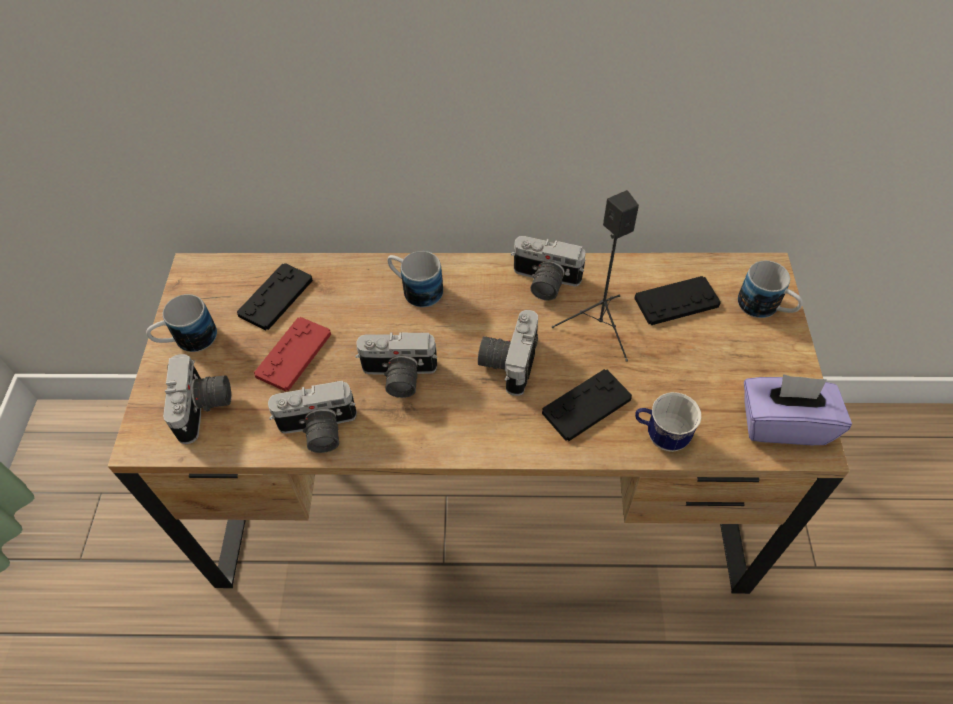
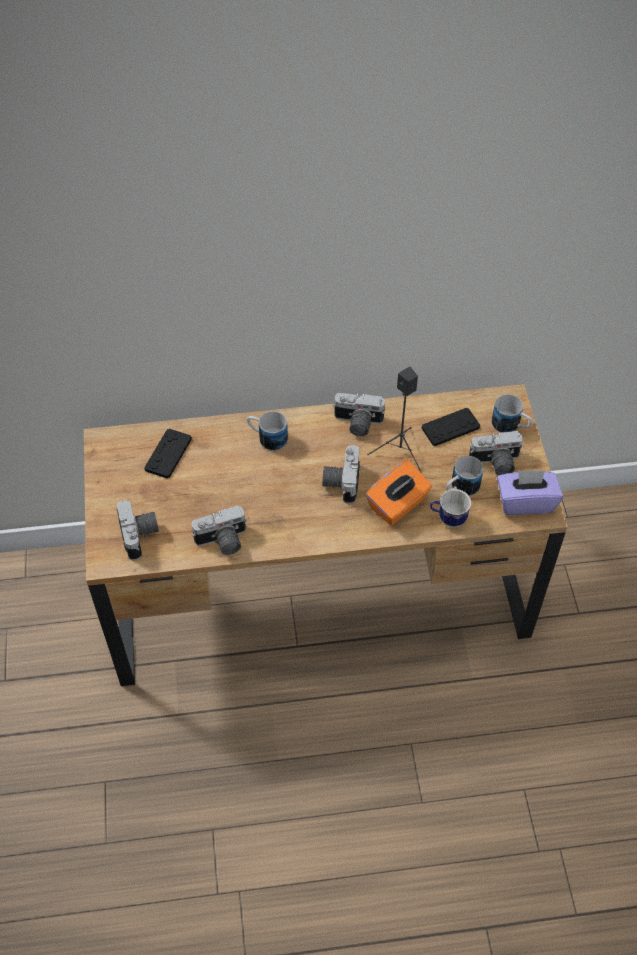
camera: 10 degrees left, 0 degrees up
mug [146,294,217,352] -> mug moved to [446,456,483,496]
red game controller [254,317,331,392] -> none
camera [355,332,437,398] -> camera moved to [469,431,524,475]
black game controller [542,369,632,441] -> orange tissue box [366,460,432,525]

